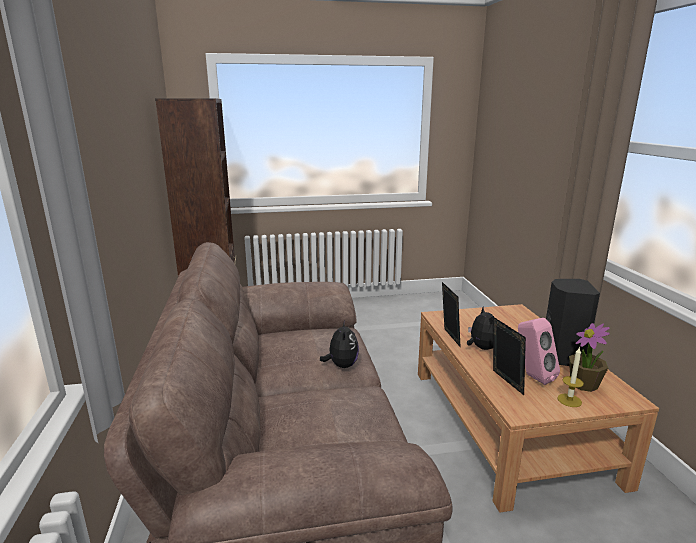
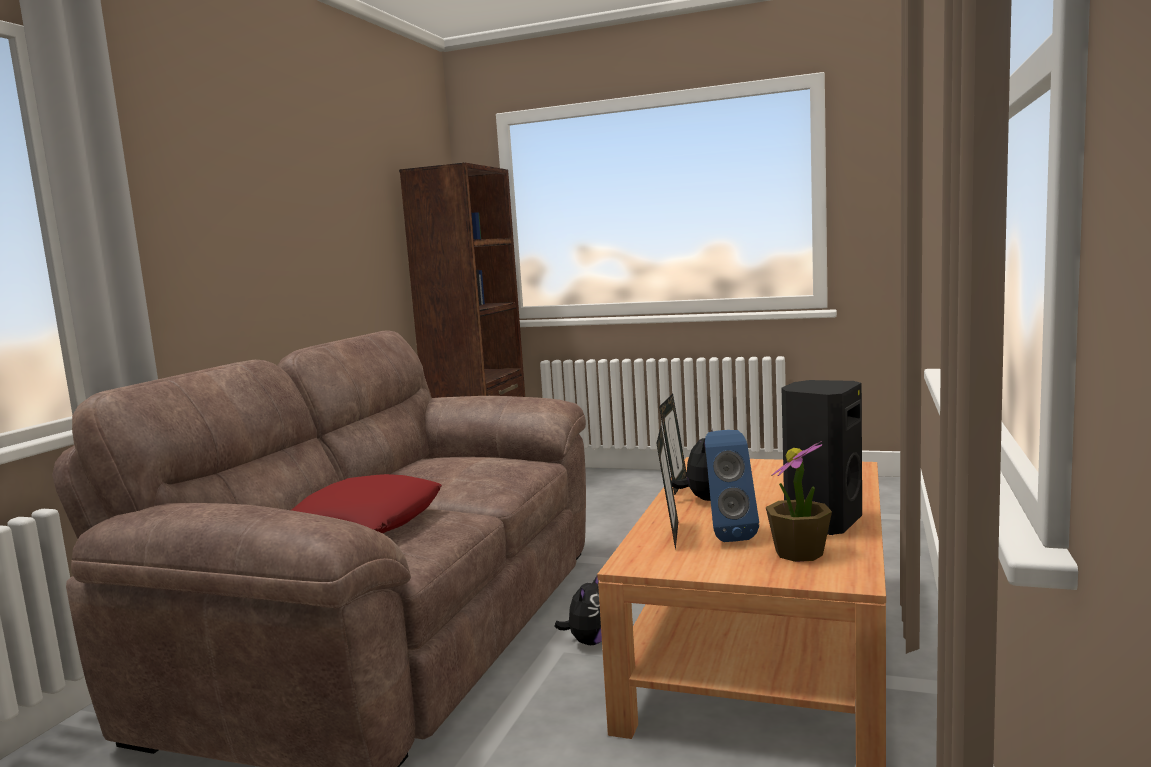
camera: 30 degrees right, 10 degrees down
plush toy [320,320,359,368] -> plush toy moved to [554,576,602,645]
pink speaker [518,318,560,385] -> blue speaker [705,430,759,542]
candle [557,347,584,407] -> none
none -> red pillow [291,474,442,533]

